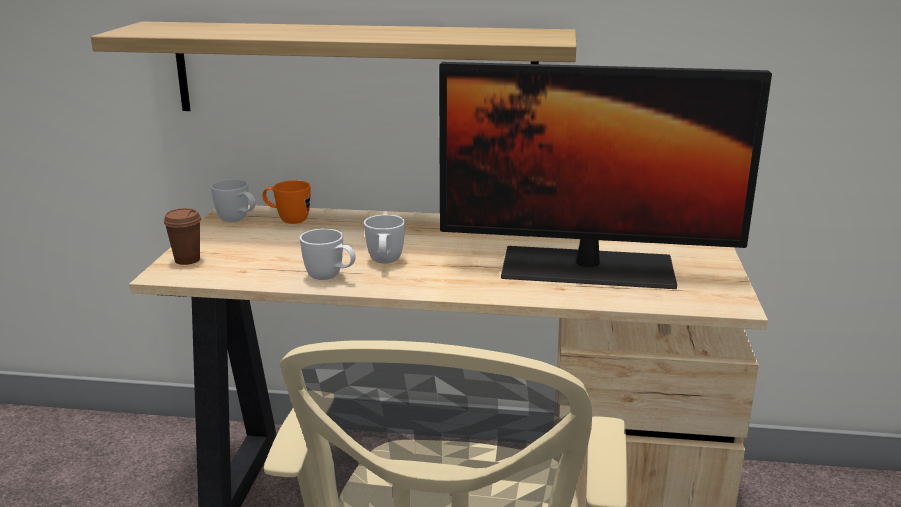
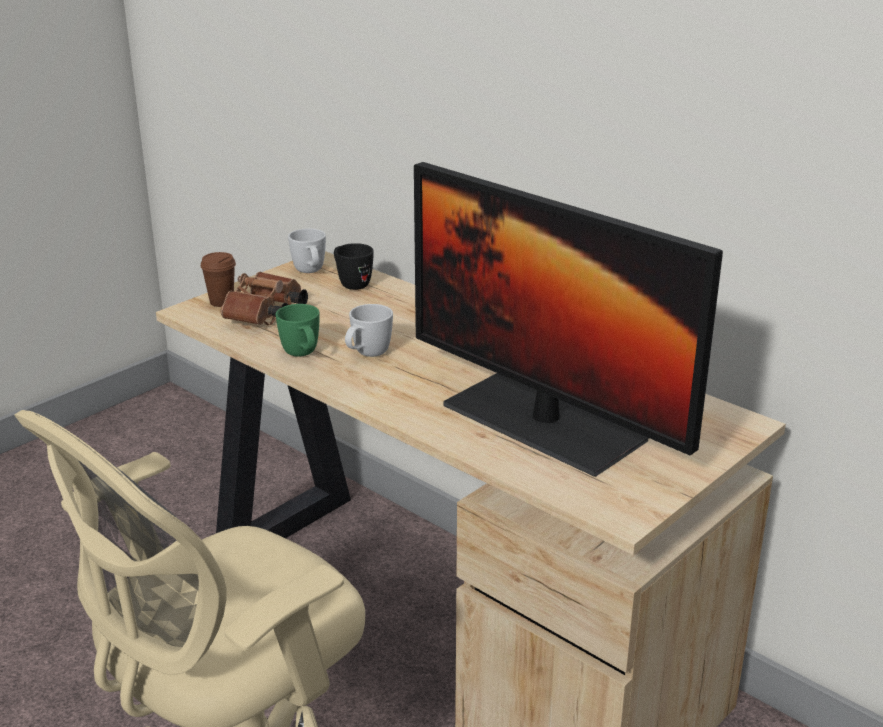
camera: 35 degrees right, 5 degrees up
shelf [91,22,576,111] -> none
orange mug [263,180,311,224] -> black mug [334,243,374,290]
white mug [300,229,356,280] -> green mug [276,304,320,357]
none -> brown binoculars [220,272,308,325]

